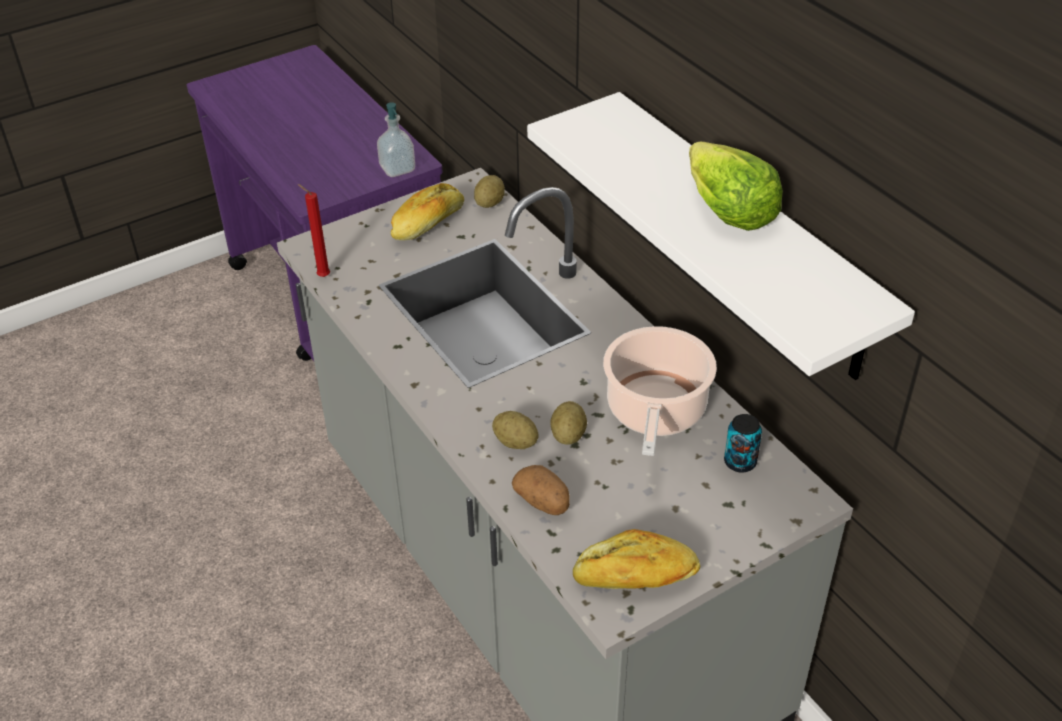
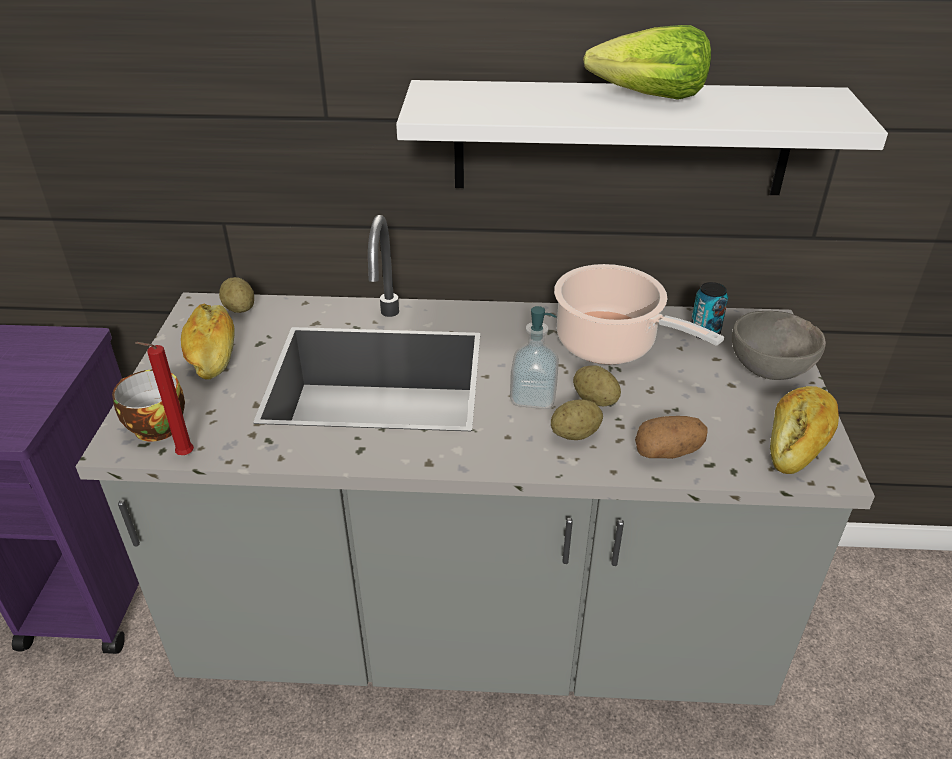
camera: 55 degrees left, 5 degrees down
soap dispenser [377,102,415,177] -> soap dispenser moved to [510,306,559,409]
none -> cup [112,369,185,442]
none -> grey bowl [732,311,826,380]

